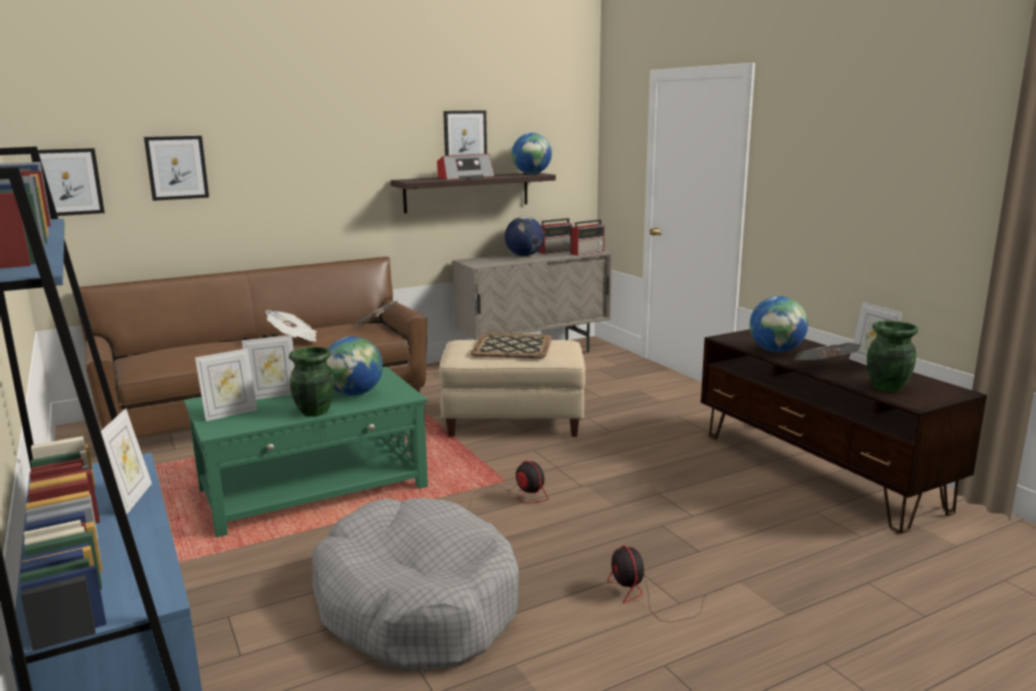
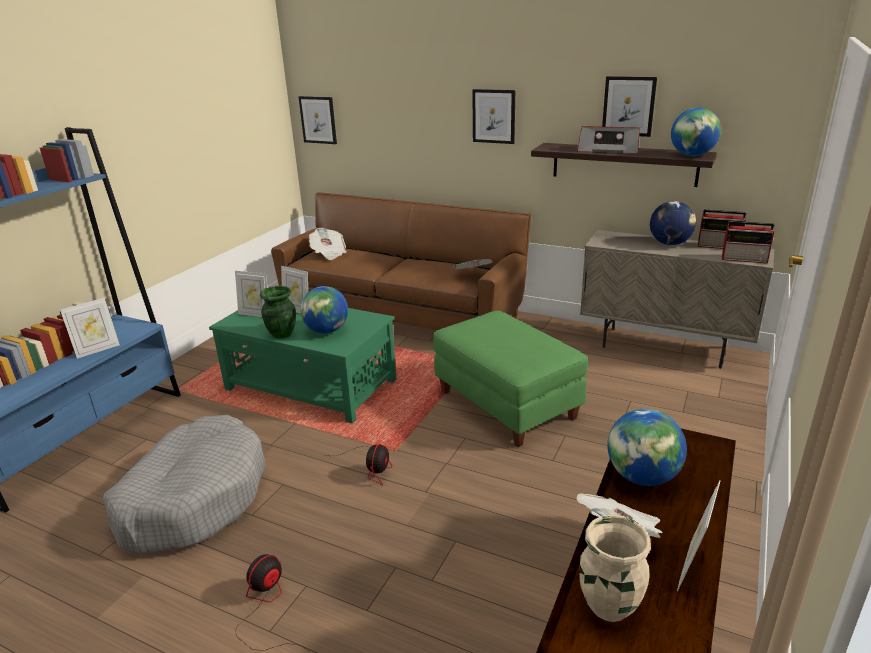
camera: 55 degrees right, 10 degrees up
picture [144,136,209,201] -> picture moved to [472,89,515,144]
newspaper [265,310,317,342] -> newspaper moved to [309,228,347,260]
beige ottoman [439,340,585,437] -> green ottoman [433,311,588,447]
tray [470,333,552,358] -> none
green vase [867,321,918,392] -> beige vase [579,515,651,622]

